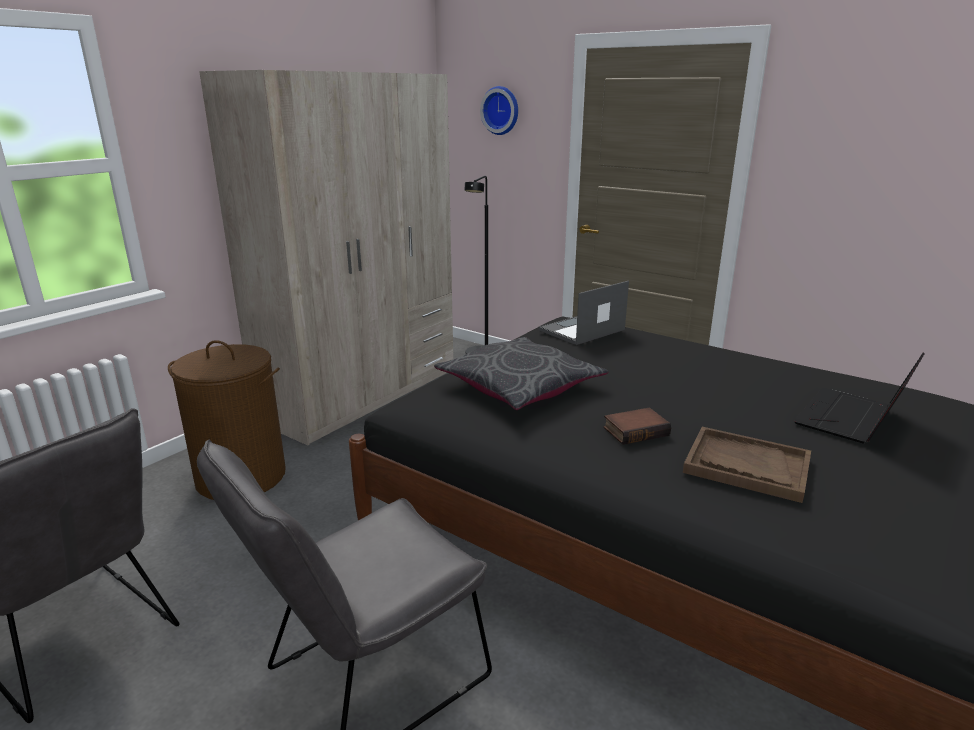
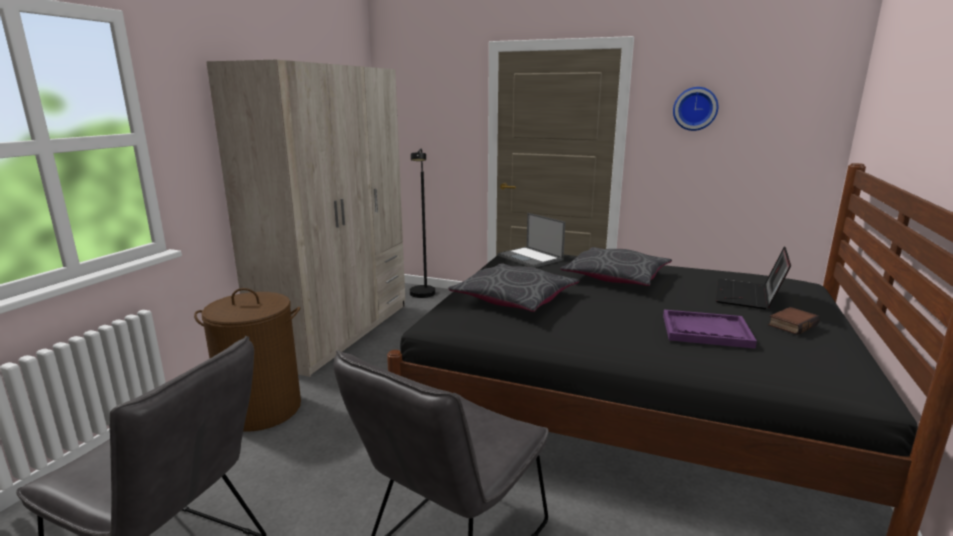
camera: 15 degrees left, 5 degrees down
wall clock [480,86,518,135] -> wall clock moved to [673,87,718,131]
laptop [539,281,629,345] -> laptop turned 75 degrees counterclockwise [498,213,565,268]
book [603,407,671,445] -> book moved to [768,307,820,335]
brown tray [683,427,811,503] -> purple tray [663,310,757,349]
none -> grey pillow [560,247,672,286]

